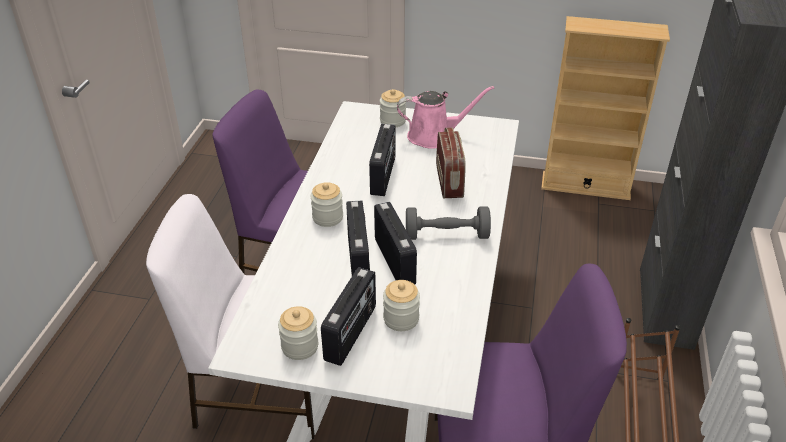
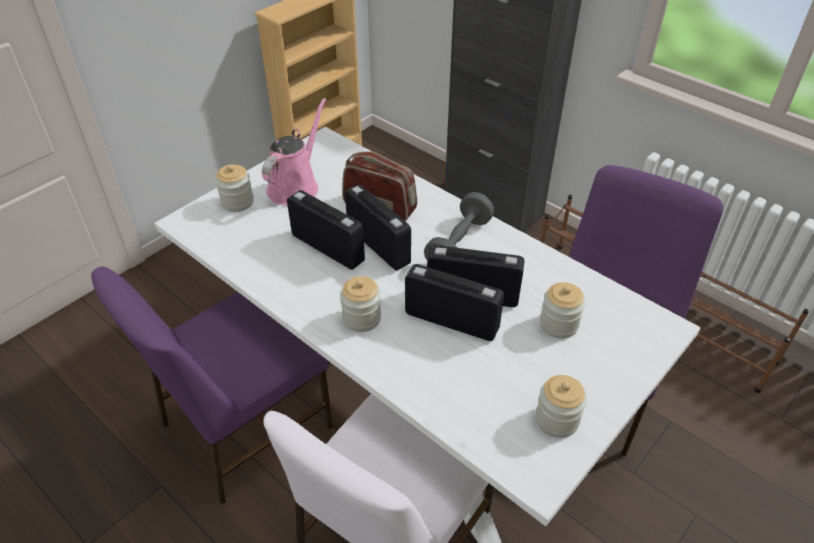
camera: 60 degrees left, 5 degrees up
radio [321,267,376,366] -> radio moved to [345,184,411,270]

